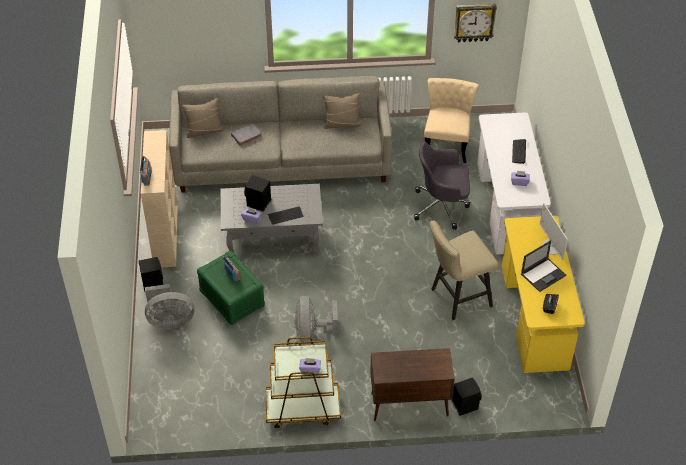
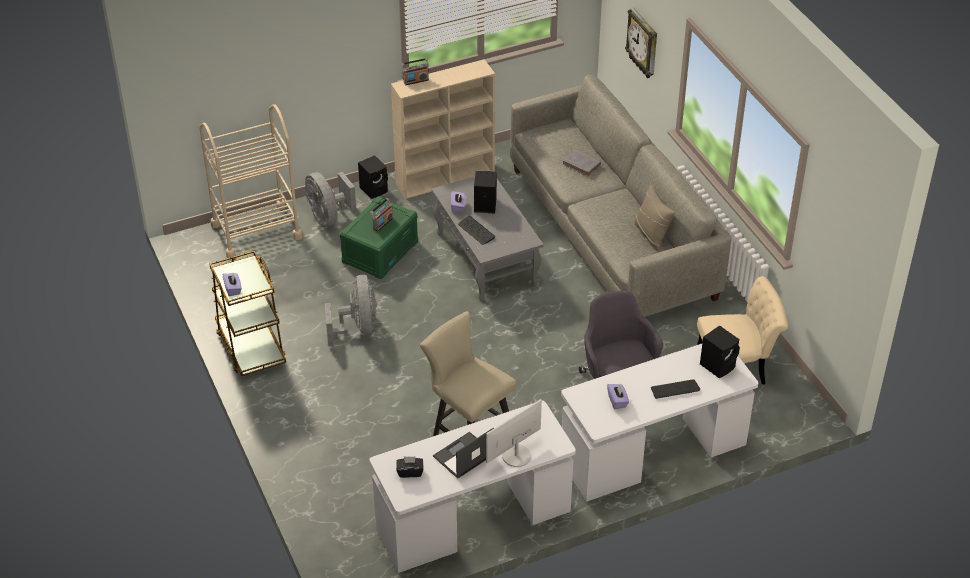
camera: 70 degrees right, 5 degrees down
beige pillow [182,98,224,138] -> none
grey fan [295,296,338,345] -> grey fan turned 105 degrees clockwise [325,275,377,346]
brown cabinet [370,348,455,421] -> none
black speaker [452,377,482,416] -> black speaker moved to [700,325,740,378]
wall clock [454,4,497,42] -> wall clock moved to [625,8,657,78]
yellow desk [502,216,585,373] -> white desk [369,401,576,573]
laptop [521,240,566,292] -> laptop turned 105 degrees clockwise [433,427,494,479]
none -> beige cart [199,104,302,258]

